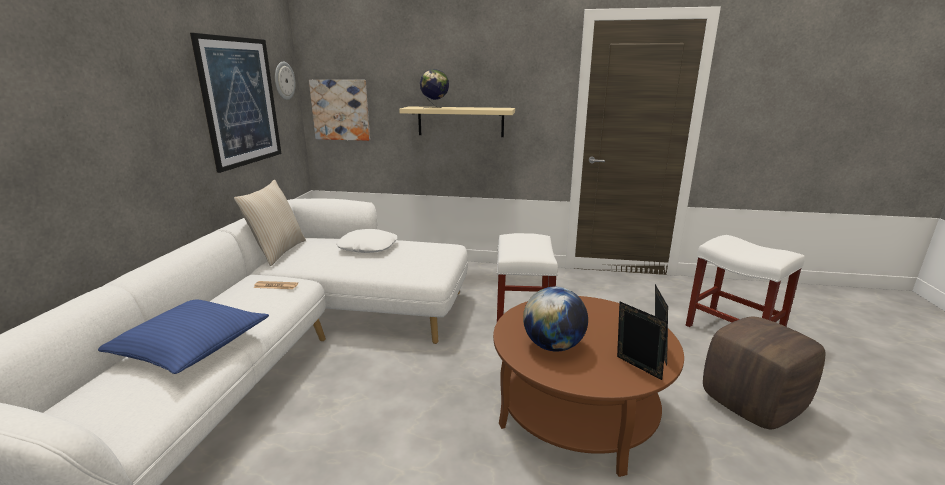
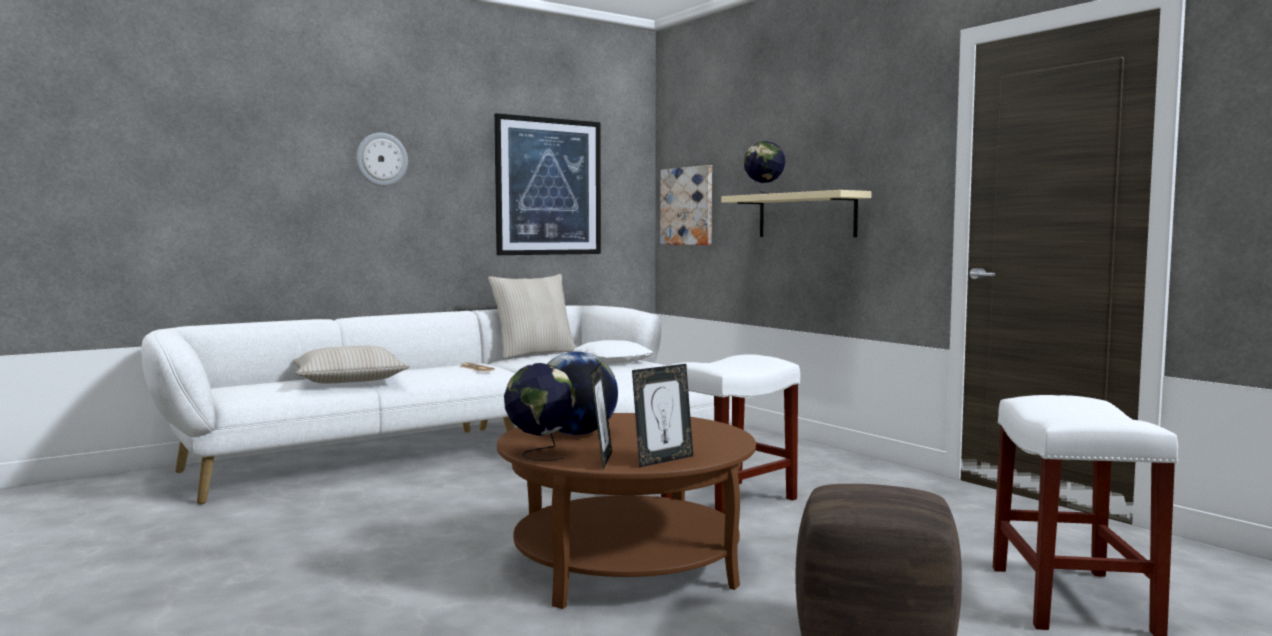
camera: 45 degrees right, 15 degrees down
blue pillow [98,299,269,374] -> beige pillow [292,346,410,383]
wall clock [275,62,295,100] -> wall clock moved to [356,133,408,186]
none -> globe [504,363,576,461]

